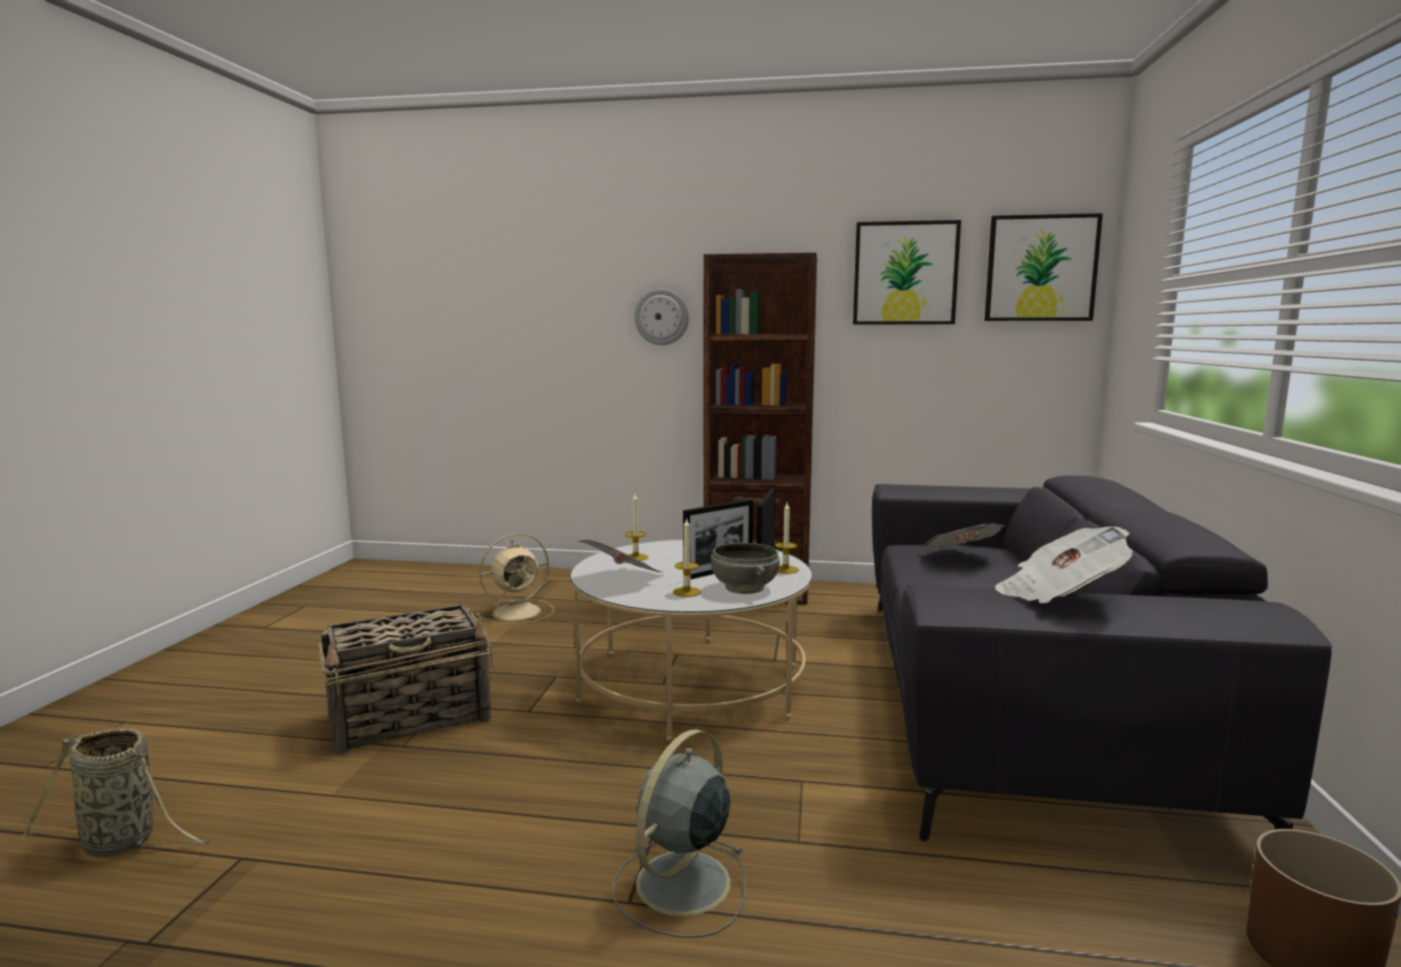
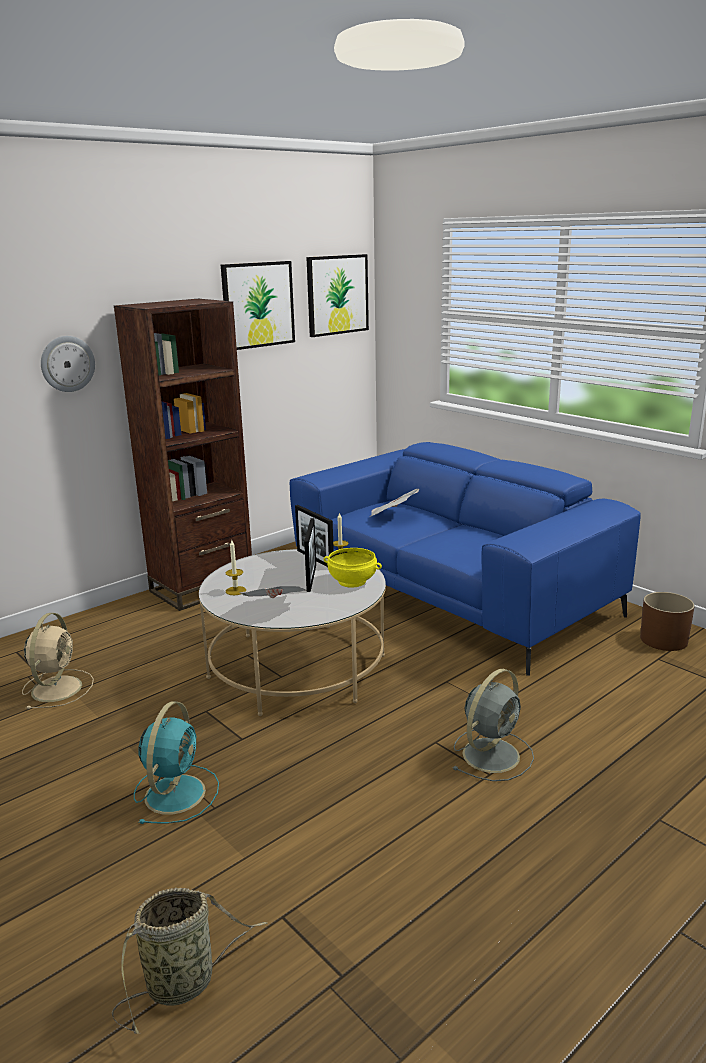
camera: 50 degrees left, 10 degrees up
basket [319,604,493,755] -> turquoise fan [134,701,219,824]
grey fan [613,729,746,938] -> grey fan turned 120 degrees counterclockwise [452,669,534,781]
candle [673,518,701,597] -> none
grey bowl [711,543,780,594] -> yellow bowl [324,548,382,588]
grey sofa [872,475,1332,841] -> blue sofa [290,442,641,675]
newspaper [995,526,1133,603] -> none

